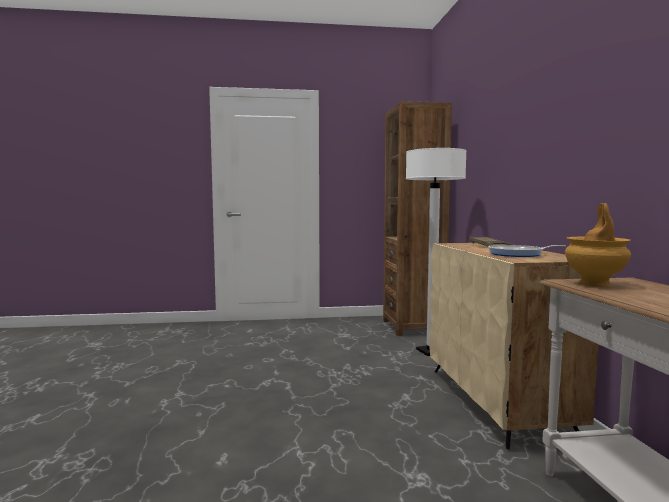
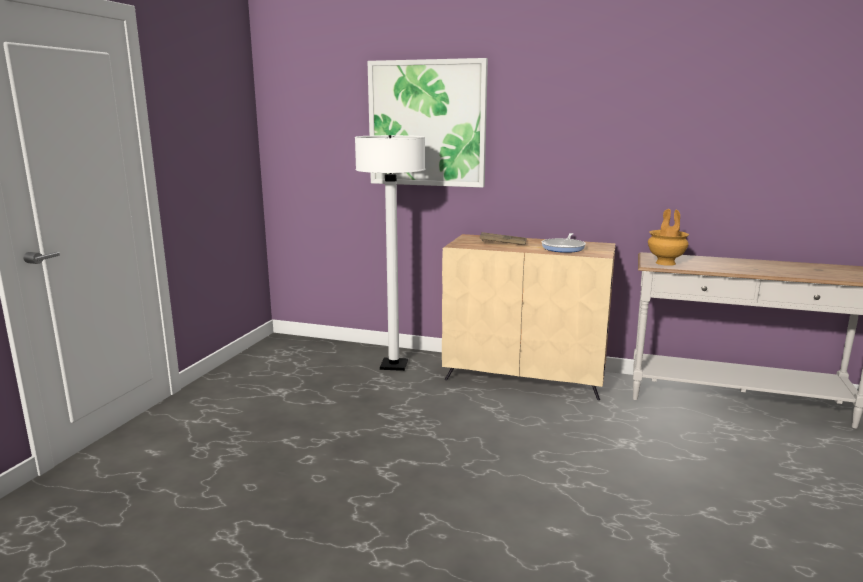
camera: 65 degrees left, 10 degrees up
brown bookcase [383,101,452,336] -> none
none -> picture [367,58,488,188]

